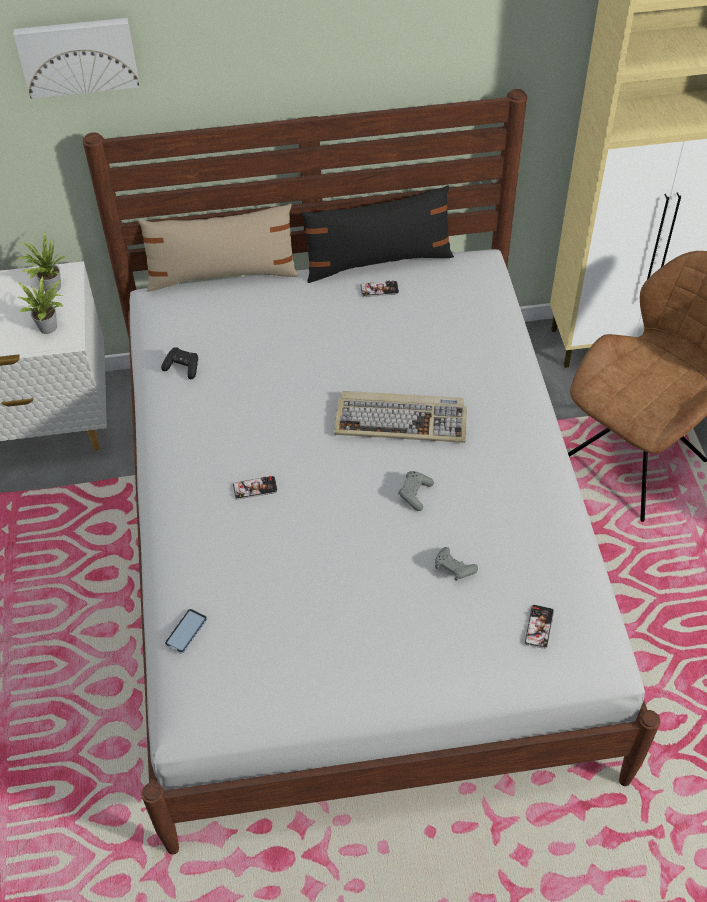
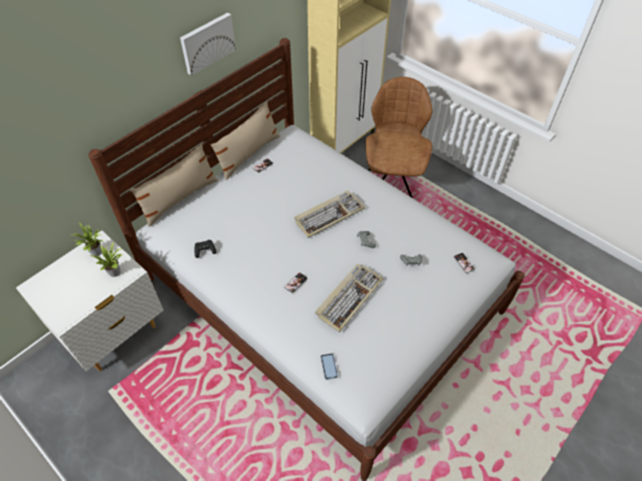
camera: 40 degrees left, 0 degrees up
picture [13,18,139,99] -> picture moved to [180,13,236,76]
black pillow [301,185,454,283] -> beige pillow [211,101,280,181]
none -> keyboard [315,264,383,332]

